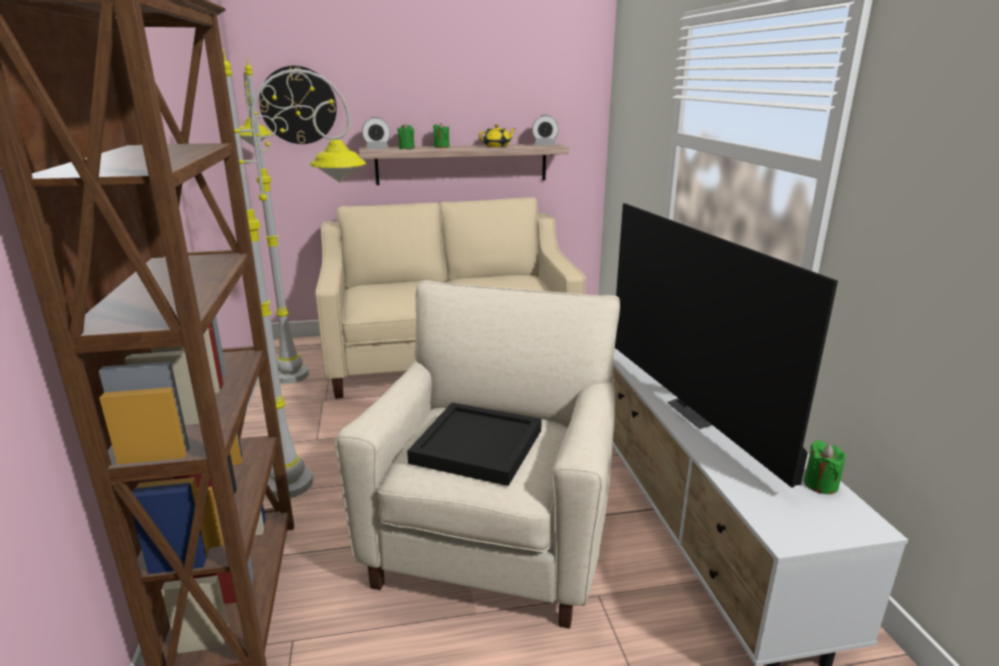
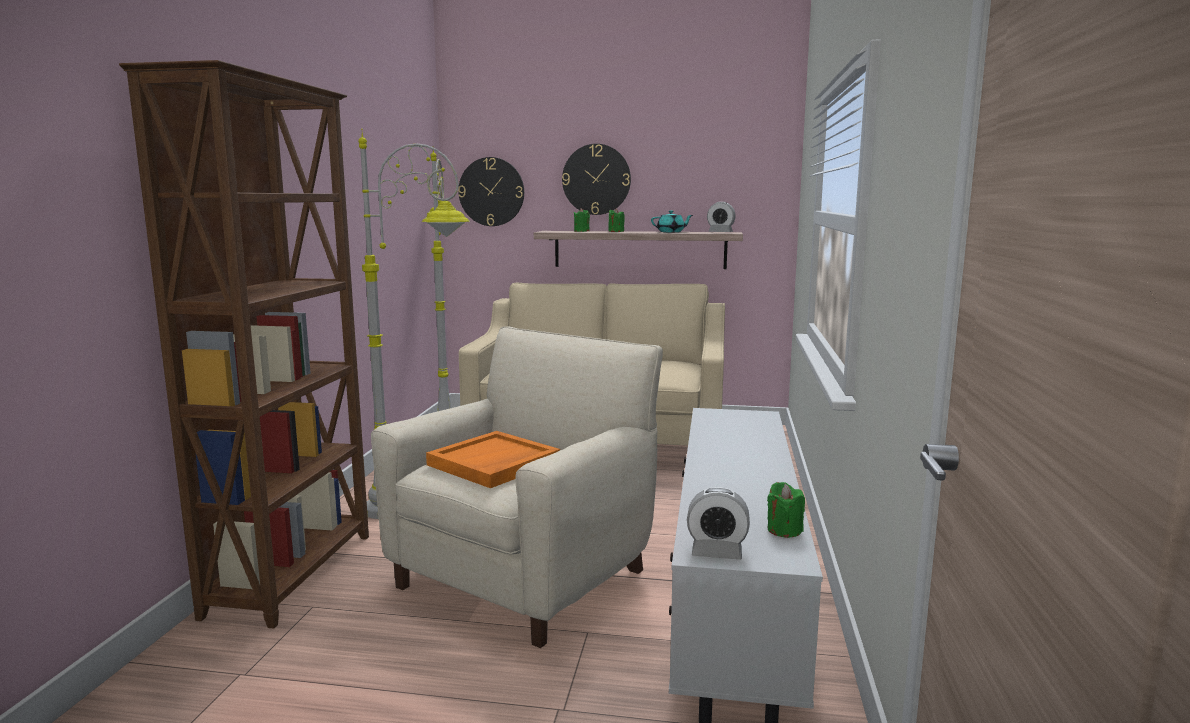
camera: 20 degrees right, 10 degrees down
alarm clock [362,117,390,149] -> alarm clock moved to [687,487,750,560]
black tray [407,403,542,486] -> orange tray [426,431,560,488]
yellow teapot [479,124,516,147] -> turquoise teapot [651,210,693,232]
television [615,203,838,488] -> none
none -> wall clock [562,144,631,215]

